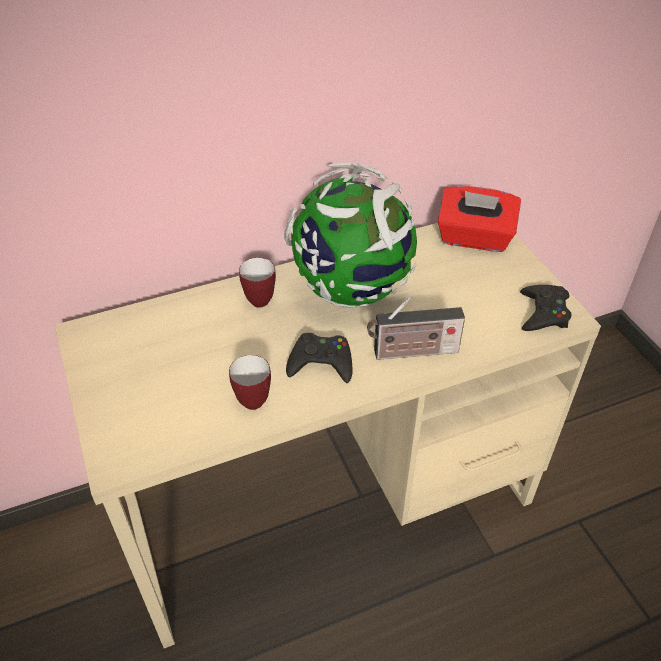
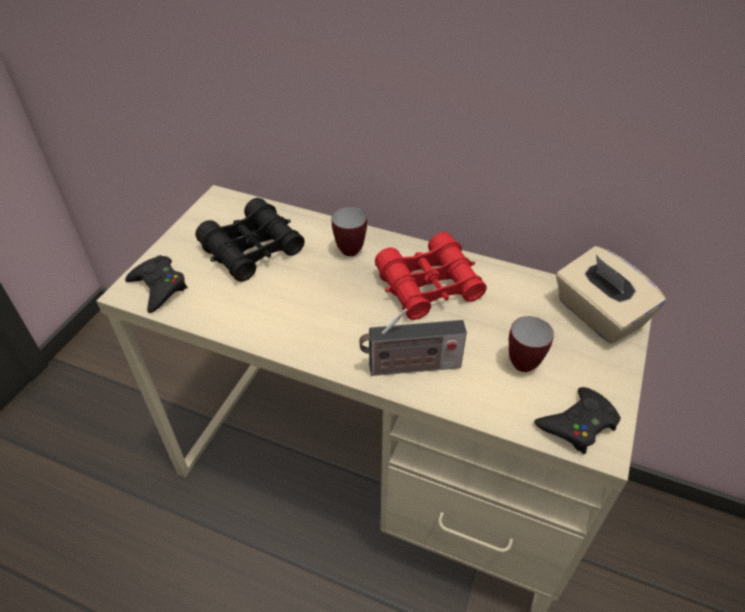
camera: 45 degrees right, 0 degrees up
mug [229,355,271,410] -> mug moved to [509,316,554,372]
globe [285,163,417,308] -> red binoculars [375,232,487,320]
black game controller [286,333,352,383] -> black game controller moved to [125,255,187,313]
radio [367,295,465,360] -> radio turned 45 degrees counterclockwise [359,308,467,376]
red tissue box [438,186,521,252] -> beige tissue box [556,246,666,344]
none -> black binoculars [195,198,305,282]

